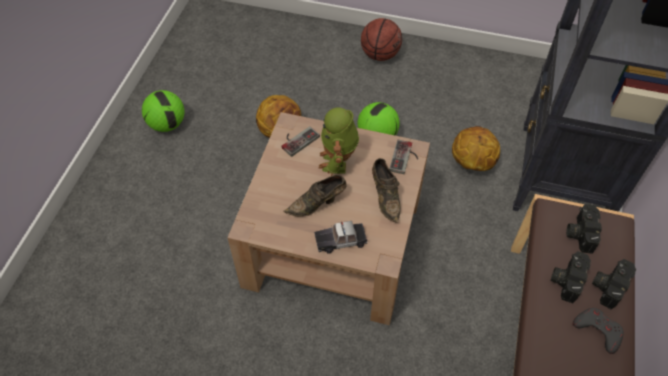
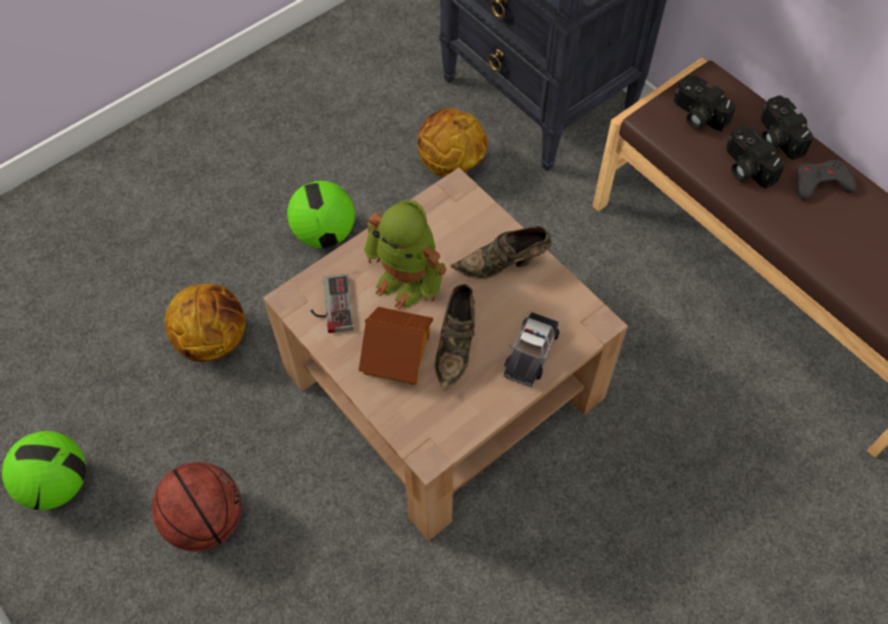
camera: 55 degrees left, 5 degrees up
basketball [361,18,402,61] -> basketball moved to [152,462,242,551]
brown shoe [372,158,401,223] -> brown shoe turned 150 degrees clockwise [451,226,552,279]
game controller [389,140,418,174] -> none
none -> toy house [359,307,433,385]

